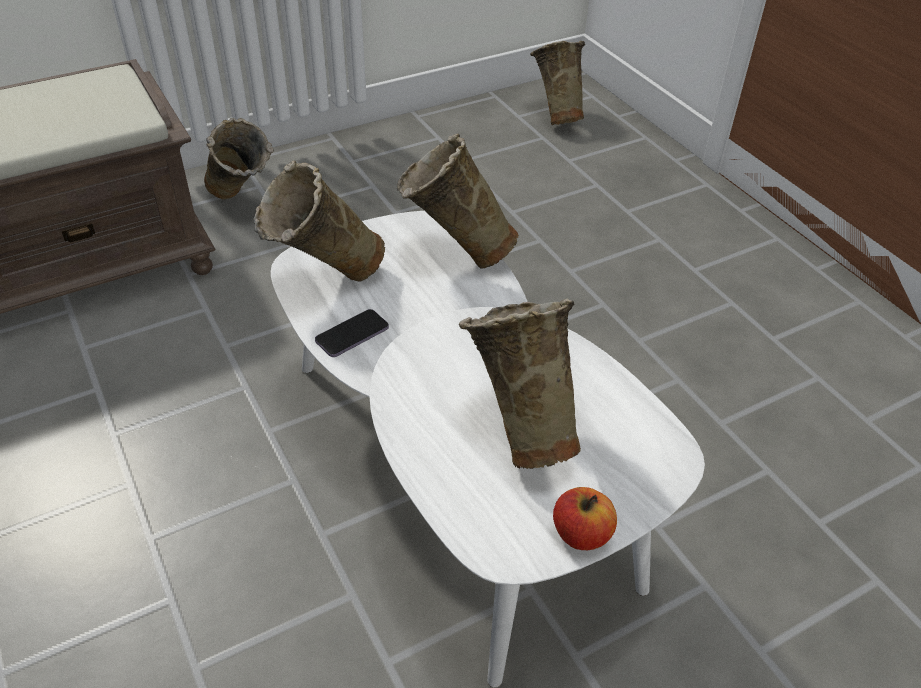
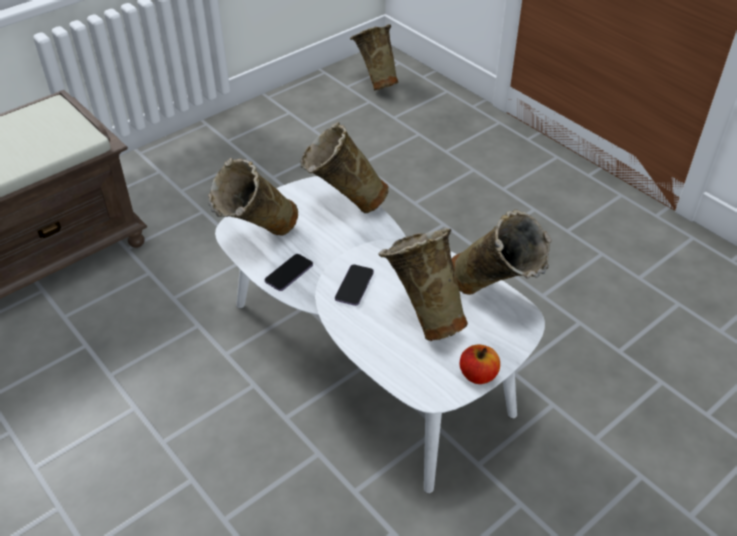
camera: 10 degrees left, 0 degrees up
beige vase [204,118,274,199] -> beige vase moved to [452,209,552,295]
none -> phone [335,264,374,306]

